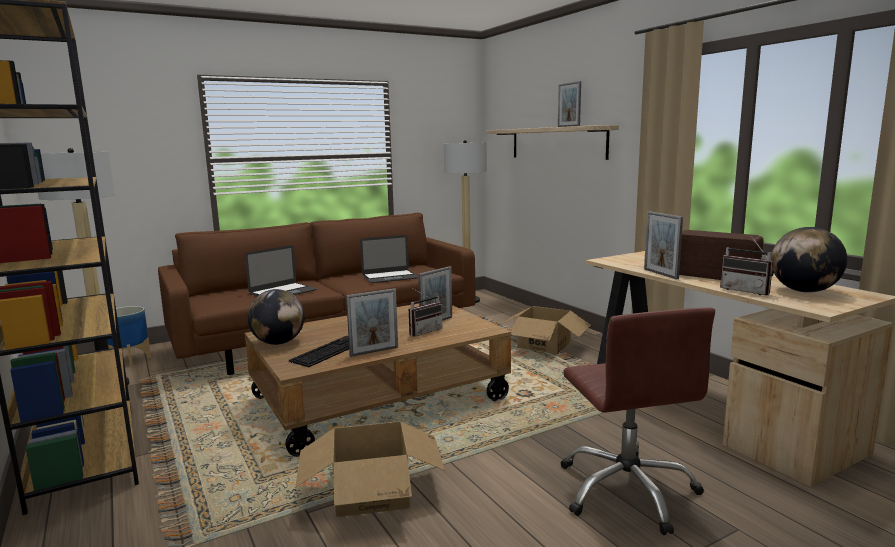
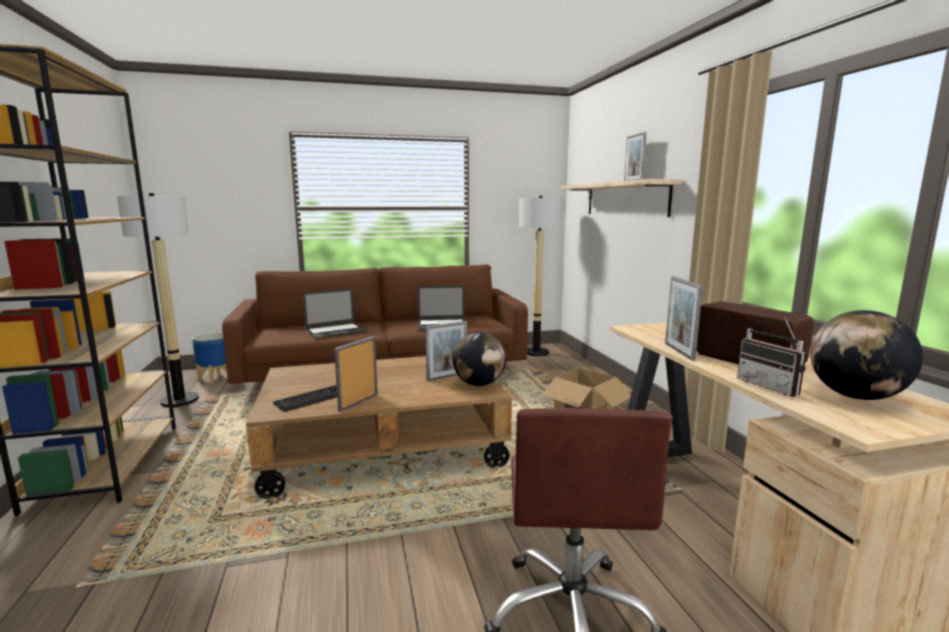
camera: 15 degrees right, 0 degrees up
globe [247,289,305,345] -> globe moved to [453,332,506,386]
cardboard box [295,421,445,517] -> none
picture frame [346,288,398,357] -> picture frame turned 135 degrees clockwise [334,336,378,412]
radio [409,289,442,337] -> none

